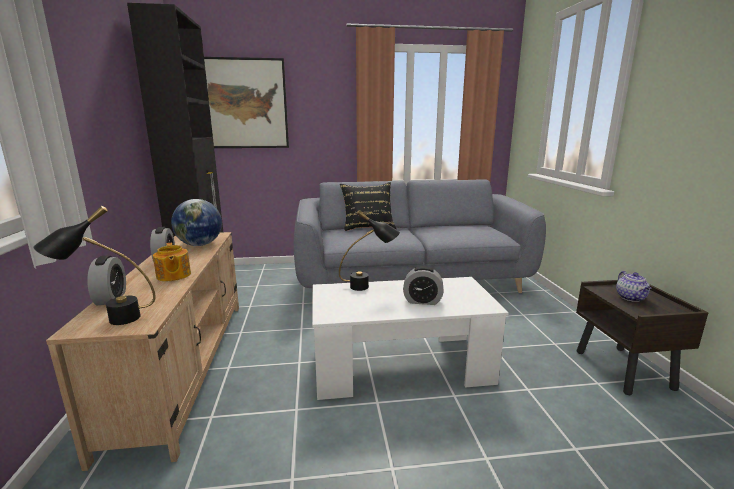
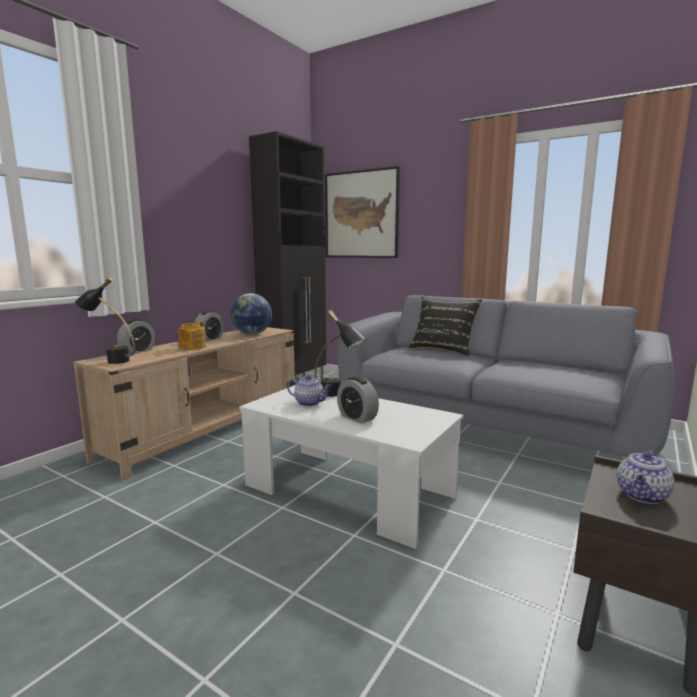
camera: 40 degrees right, 5 degrees down
none -> teapot [287,375,332,406]

